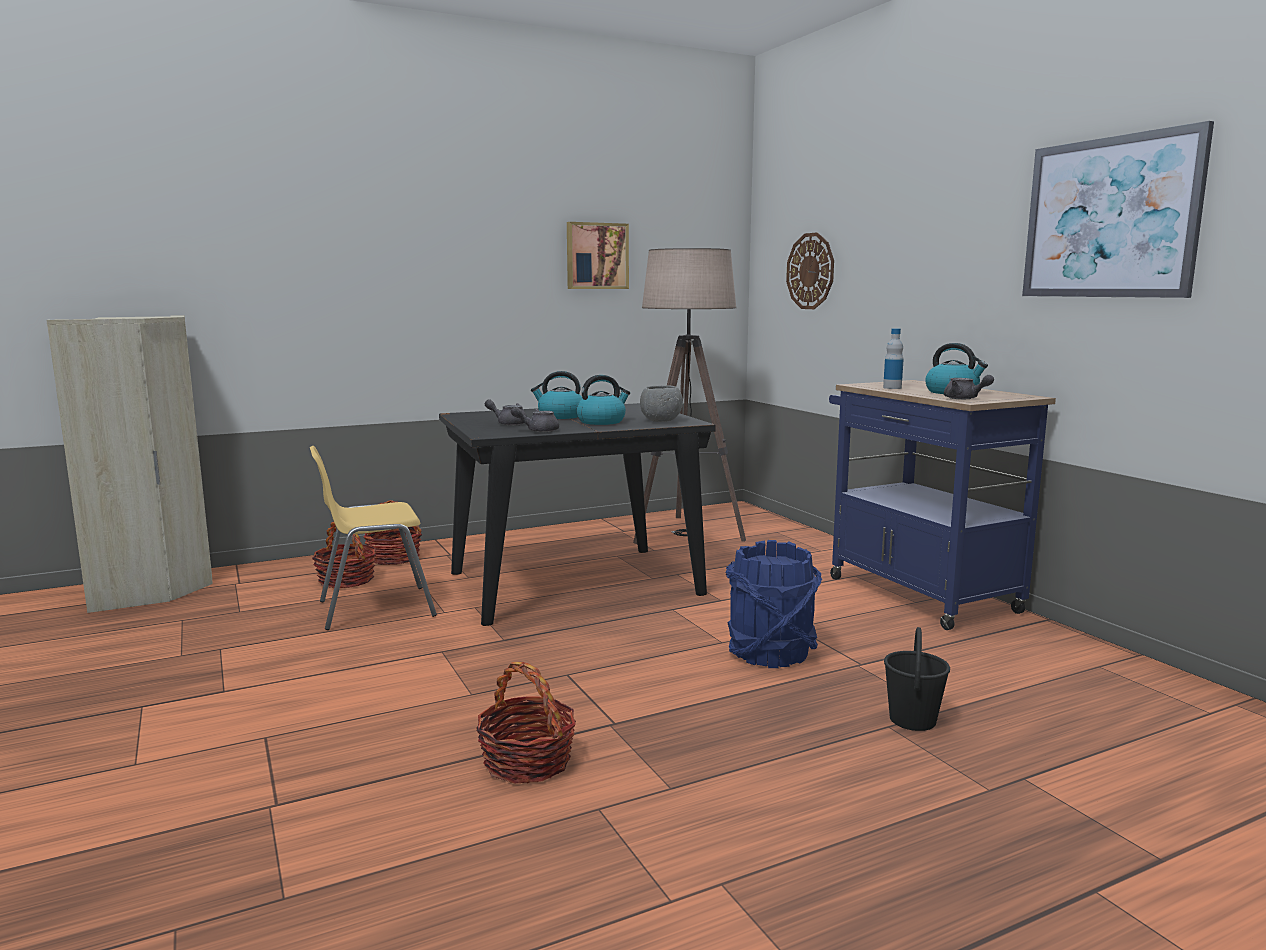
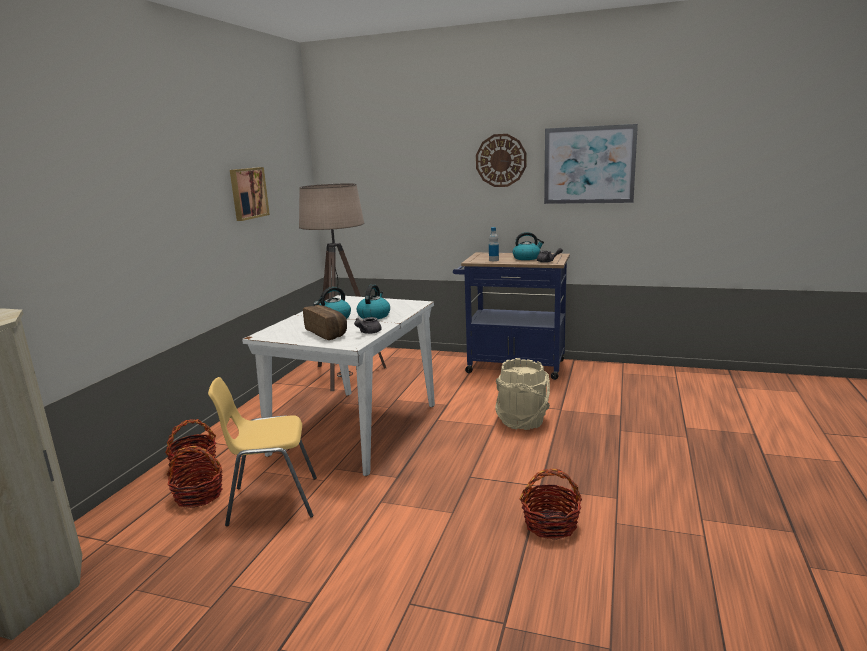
camera: 45 degrees left, 5 degrees up
yellow chair [310,446,437,630] -> yellow chair turned 60 degrees clockwise [208,377,317,526]
black dining table [439,403,716,626] -> white dining table [242,295,435,476]
grey teapot [485,399,527,426] -> bread [303,305,347,340]
grey bowl [640,385,683,422] -> none
blue bucket [726,540,822,668] -> beige bucket [495,358,550,430]
wall clock [786,233,834,309] -> wall clock moved to [476,134,526,187]
black bucket [884,627,950,731] -> none

